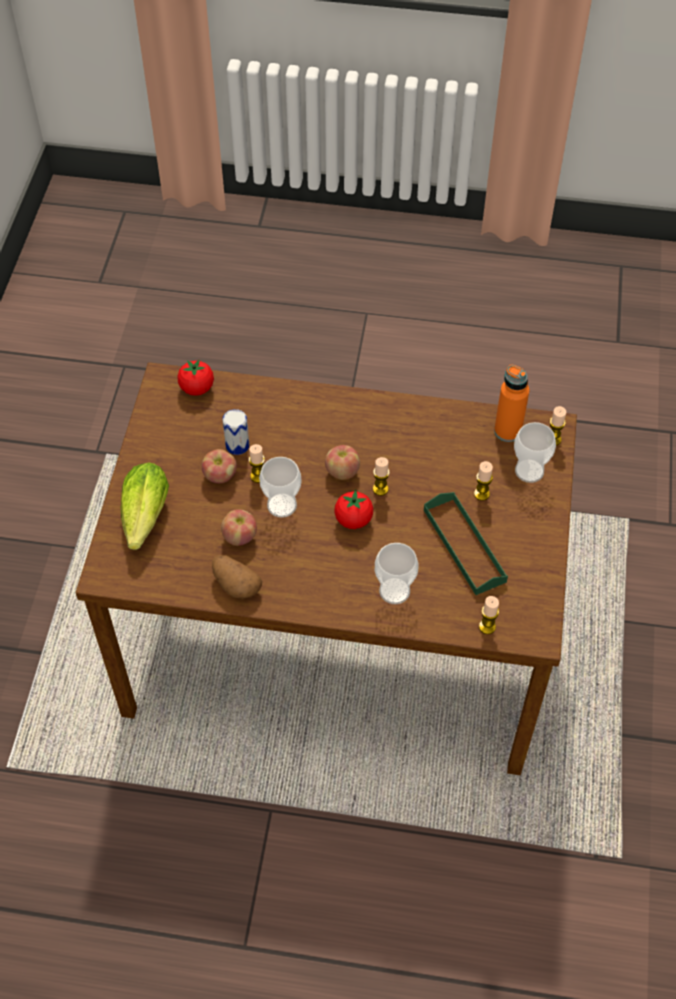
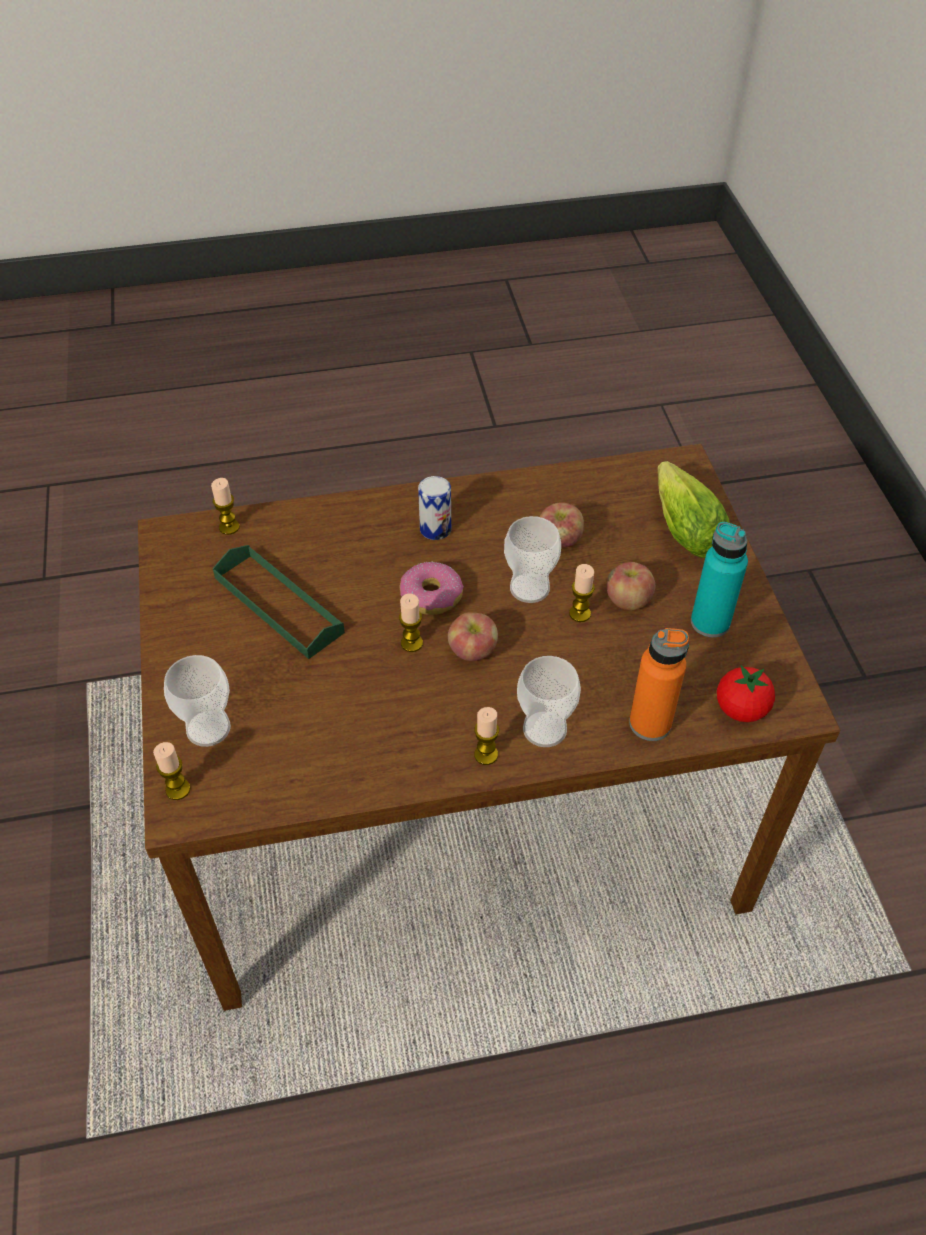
camera: 160 degrees right, 5 degrees down
potato [212,555,262,599] -> none
can [223,409,249,455] -> can moved to [418,476,451,540]
tomato [334,490,373,529] -> donut [400,561,464,615]
cup [375,543,419,604] -> cup moved to [517,656,581,747]
candle [474,461,493,501] -> candle moved to [474,707,499,765]
orange bottle [494,365,529,442] -> orange bottle moved to [629,628,689,741]
none -> turquoise bottle [691,522,748,637]

